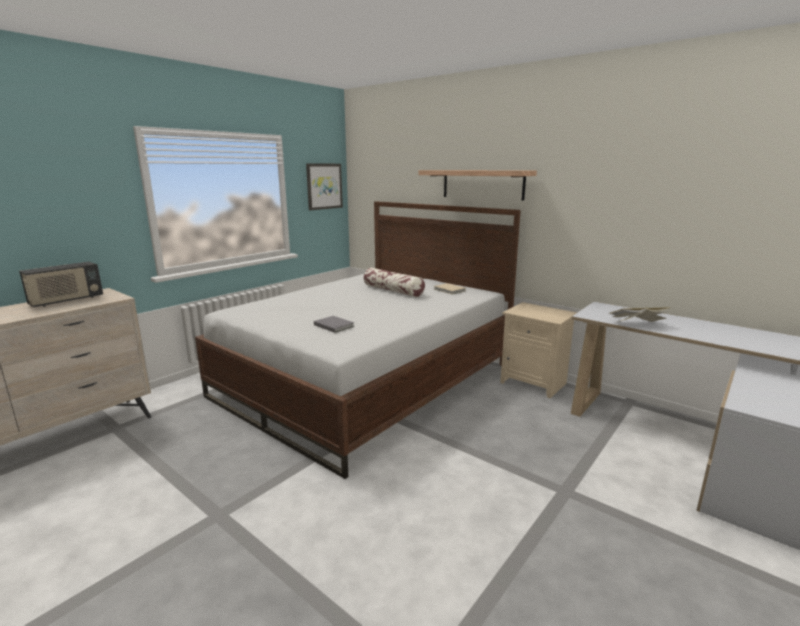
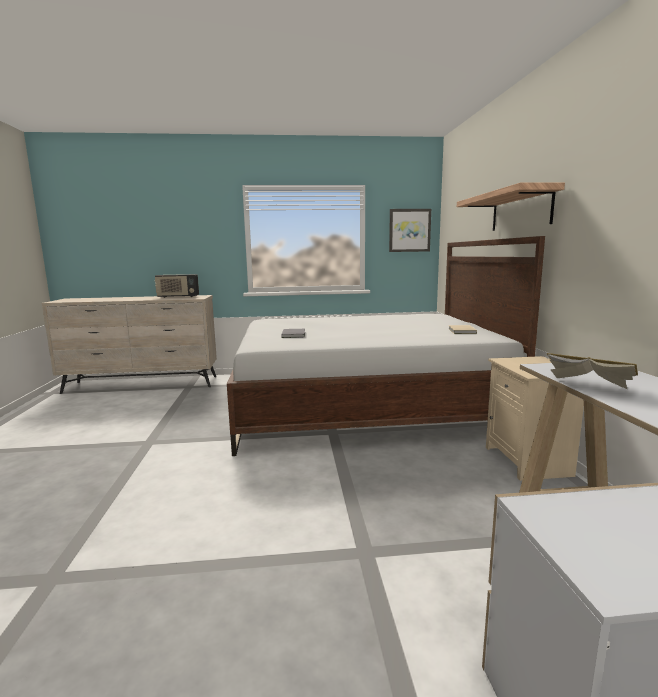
camera: 45 degrees right, 5 degrees down
pillow [364,268,425,297] -> none

